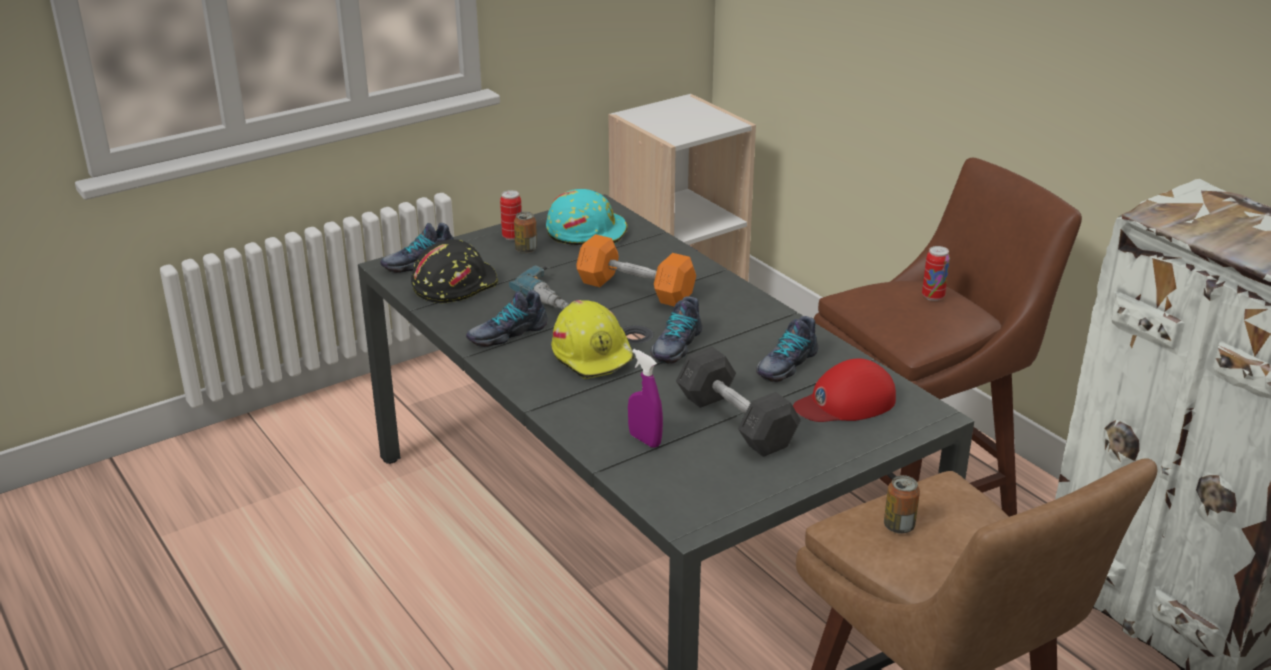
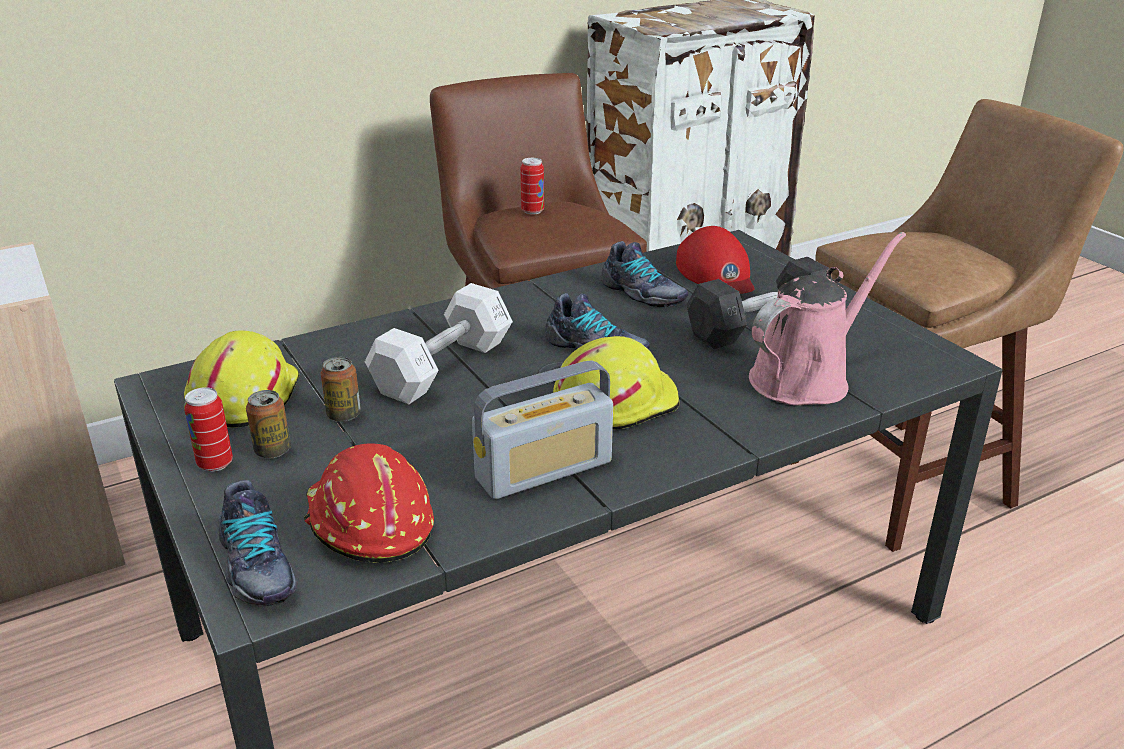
camera: 85 degrees left, 0 degrees up
black hard hat [411,239,498,304] -> red hard hat [304,443,434,563]
shoe [466,290,548,347] -> radio [472,360,613,499]
power drill [509,265,569,310] -> none
turquoise hard hat [546,189,628,245] -> yellow hard hat [184,330,299,428]
orange dumbbell [576,234,696,306] -> white dumbbell [365,283,513,404]
purple spray bottle [628,349,663,448] -> pink watering can [749,232,906,406]
can [884,475,920,534] -> can moved to [321,357,361,422]

